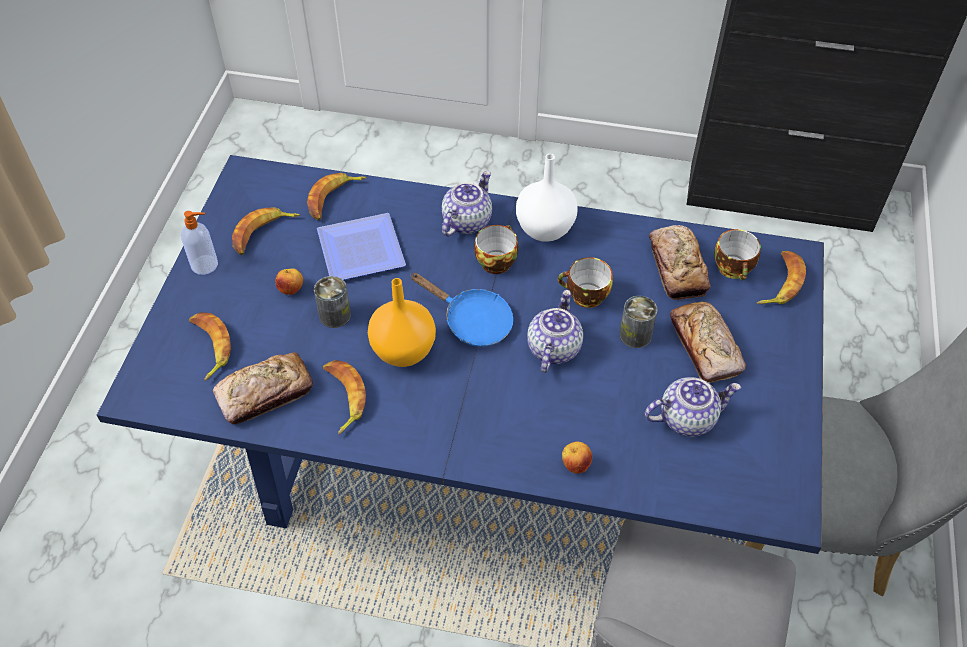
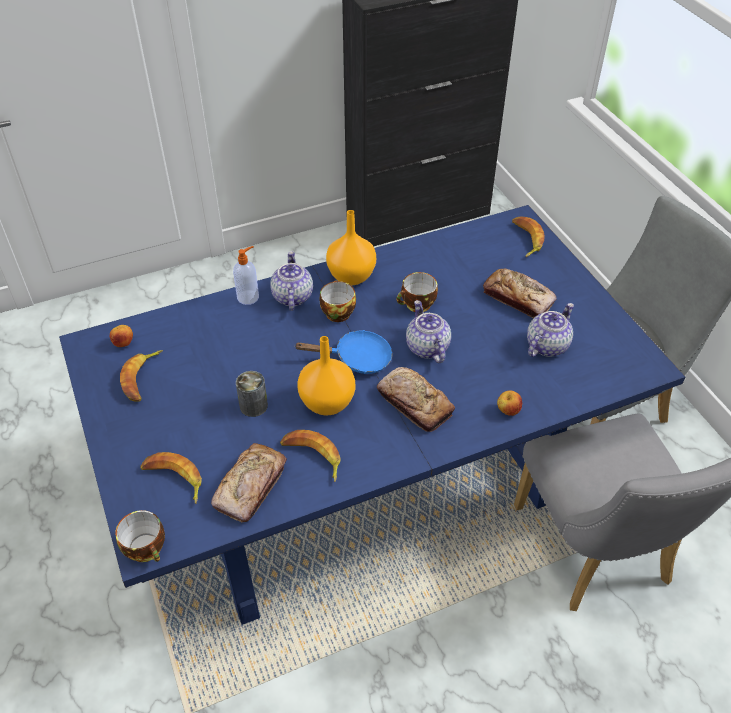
camera: 35 degrees left, 5 degrees down
soap dispenser [181,211,218,275] -> soap dispenser moved to [233,246,259,305]
apple [275,268,303,295] -> apple moved to [110,325,133,347]
banana [307,173,367,220] -> none
plate [317,213,406,280] -> none
white vase [516,154,577,242] -> orange vase [326,210,376,285]
can [620,296,657,348] -> none
bread [649,225,710,300] -> bread moved to [377,367,455,432]
cup [714,229,761,280] -> cup moved to [115,510,165,562]

